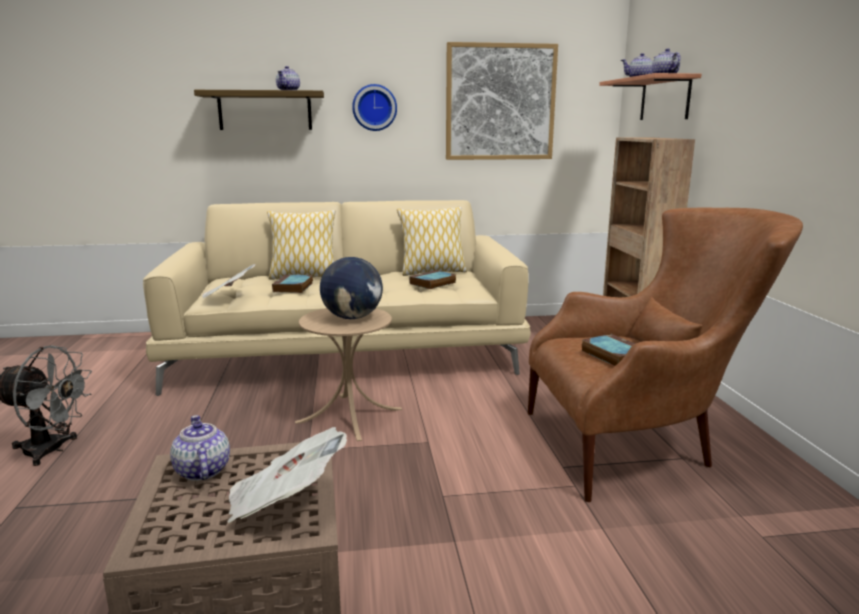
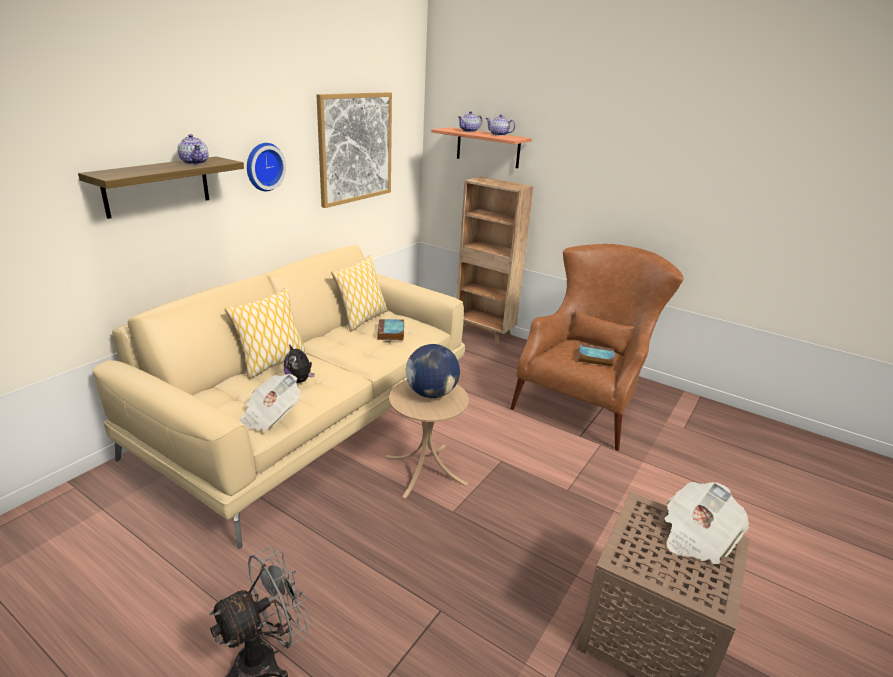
camera: 50 degrees left, 10 degrees up
teapot [170,415,230,481] -> none
book [272,275,313,293] -> plush toy [284,344,314,383]

